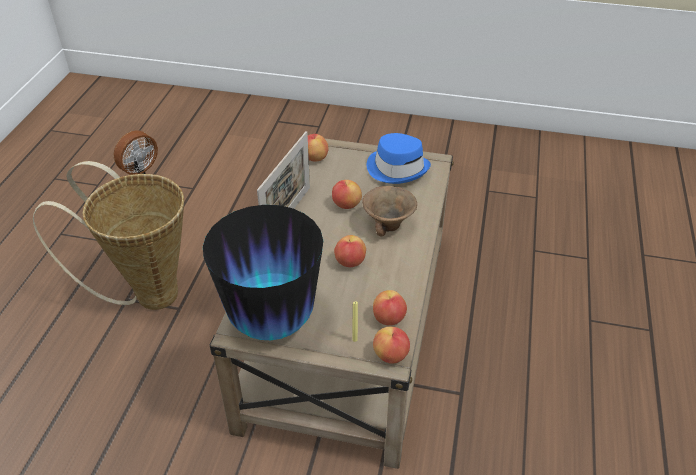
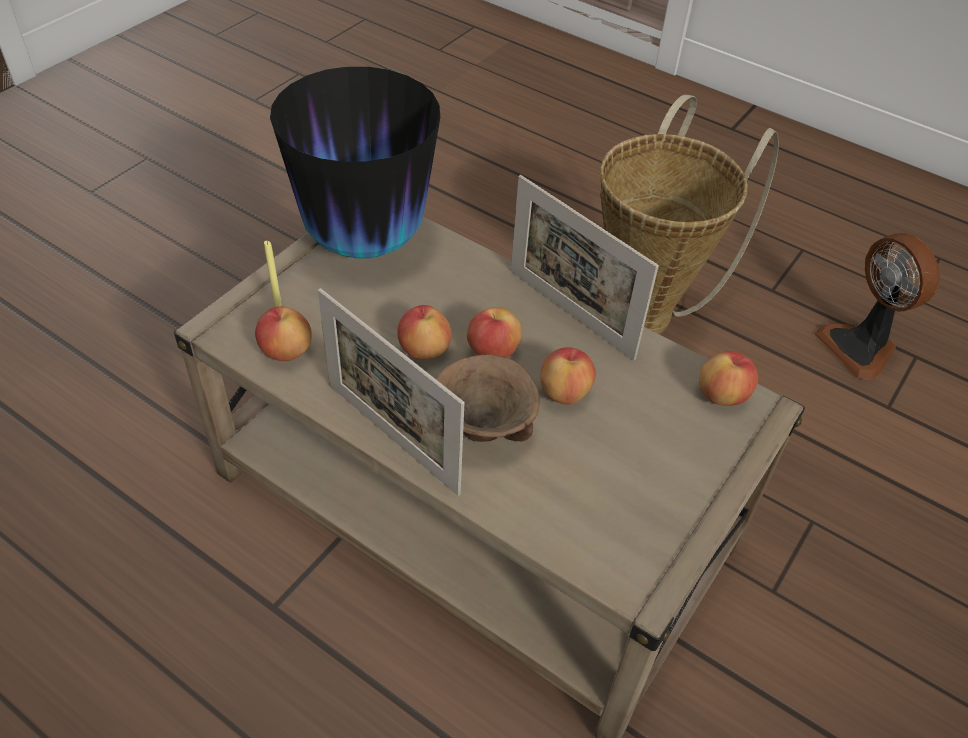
camera: 110 degrees right, 5 degrees up
blue hat [367,133,431,184] -> none
apple [373,327,410,363] -> apple moved to [467,307,522,358]
none -> picture frame [318,288,464,496]

